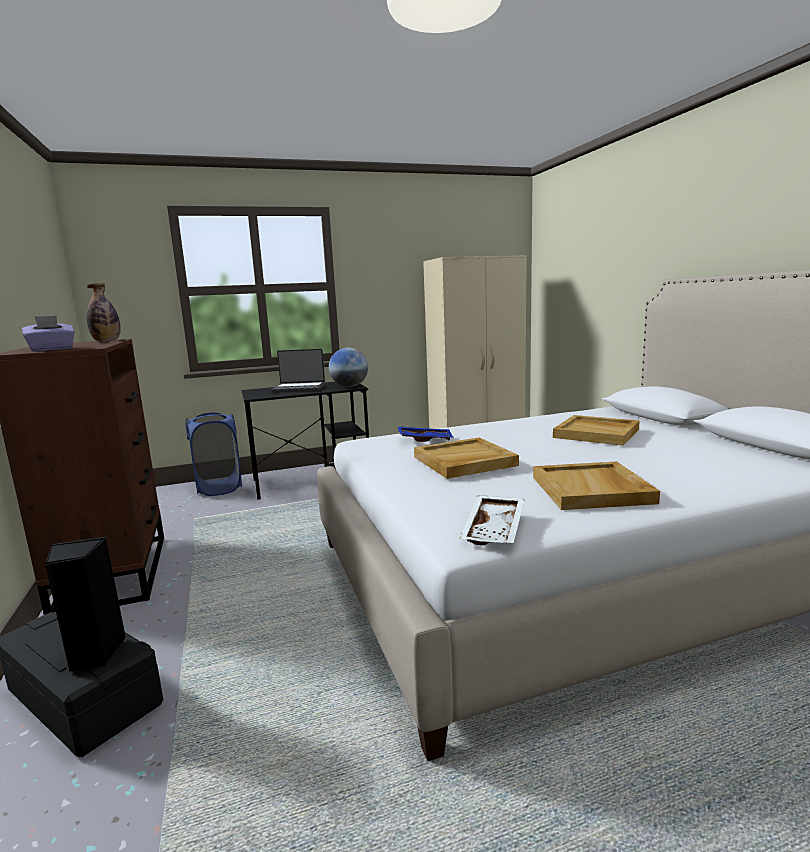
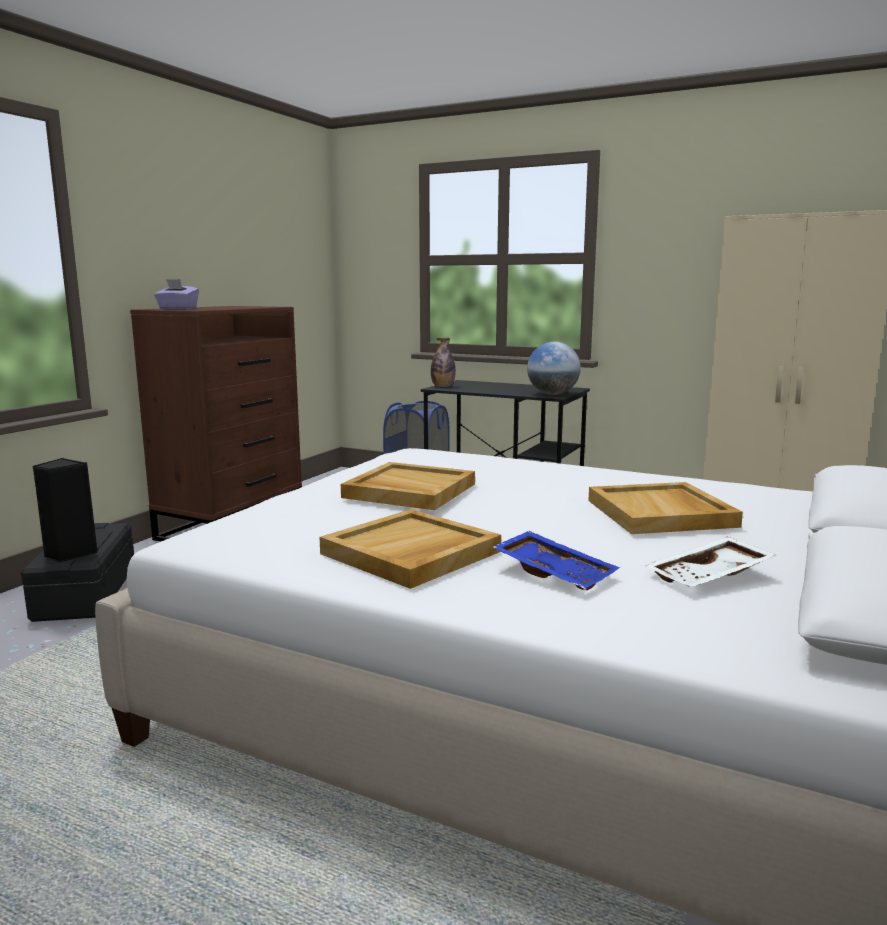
camera: 45 degrees right, 0 degrees up
bottle [86,283,121,342] -> bottle moved to [431,338,456,387]
laptop [271,349,325,393] -> none
blue tray [398,426,454,442] -> blue tray moved to [493,531,620,590]
white tray [459,495,525,545] -> white tray moved to [645,537,777,587]

